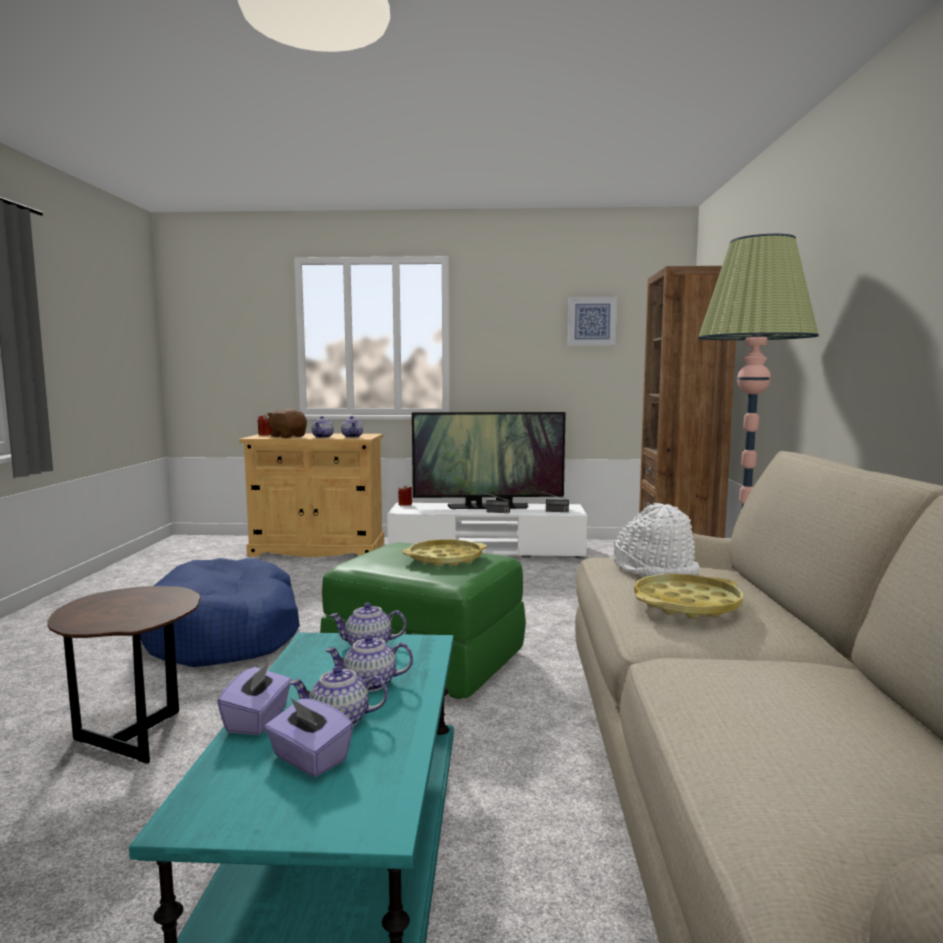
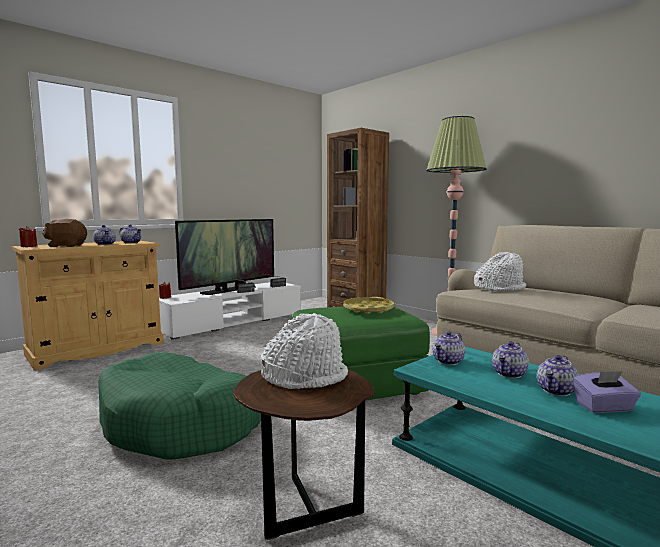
camera: 45 degrees left, 0 degrees up
blue dog bed [140,558,300,667] -> green dog bed [98,352,261,460]
purple tissue box [217,661,292,735] -> none
picture [568,297,617,346] -> none
yellow tray [634,574,743,619] -> none
none -> white hat [260,313,348,389]

